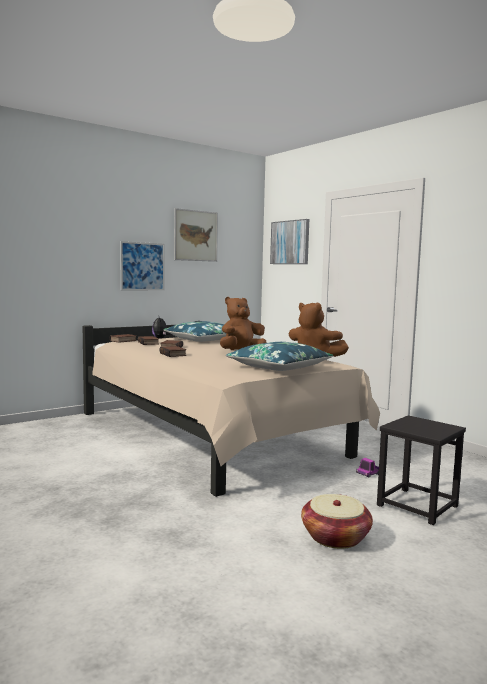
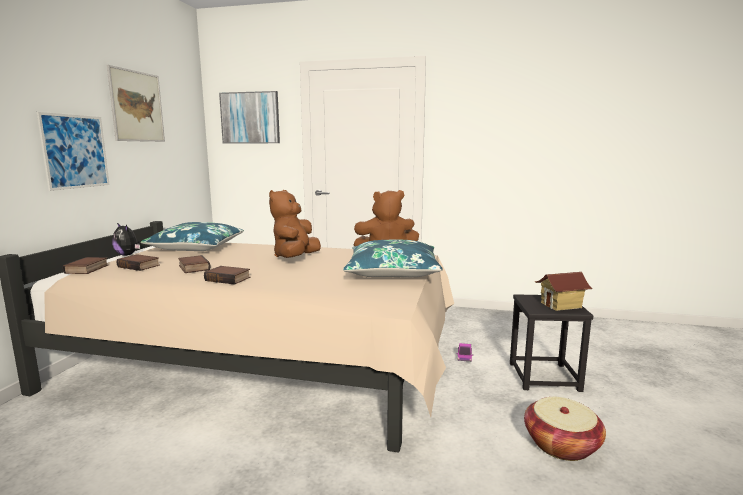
camera: 40 degrees left, 5 degrees up
none -> toy house [535,272,593,311]

